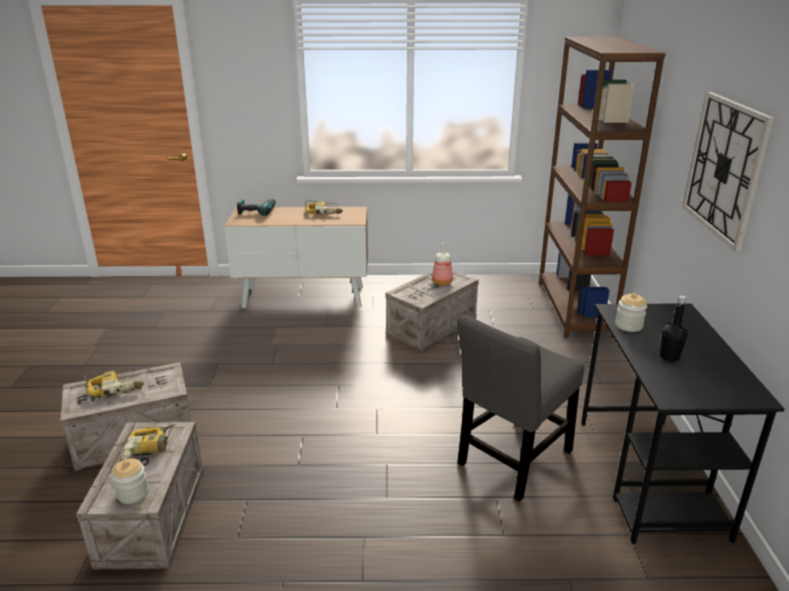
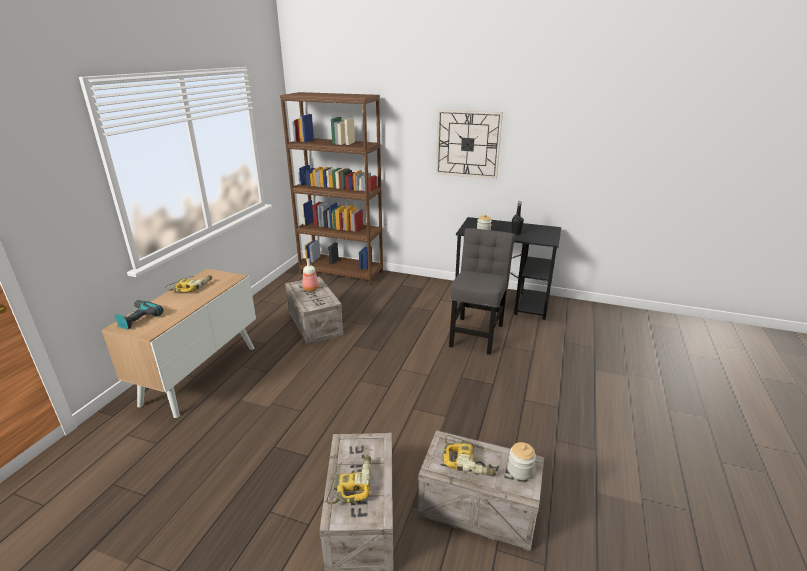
camera: 70 degrees left, 0 degrees up
grey chair [457,314,584,501] -> grey chair turned 135 degrees counterclockwise [449,228,515,355]

